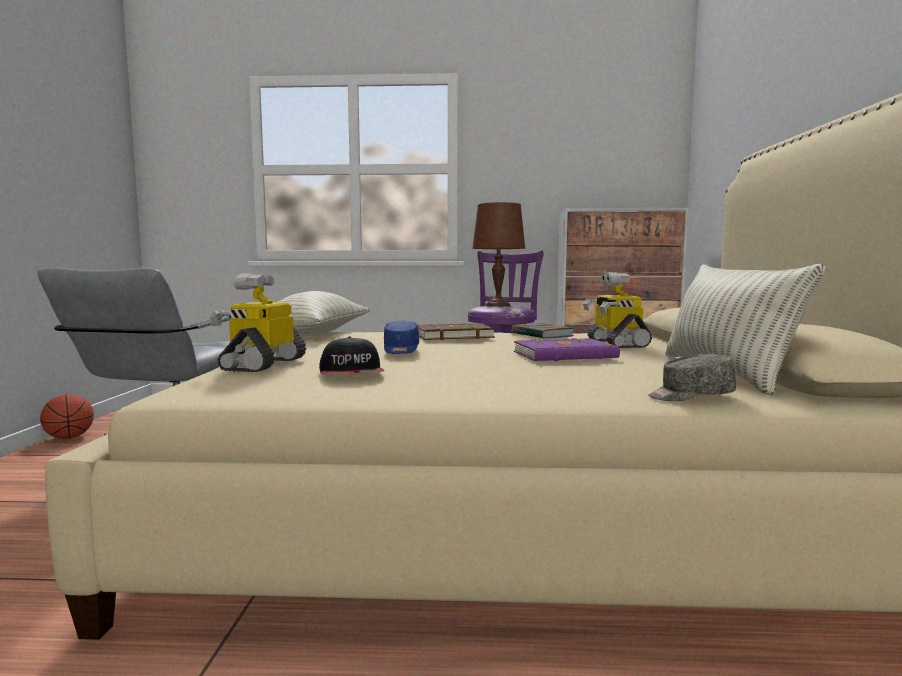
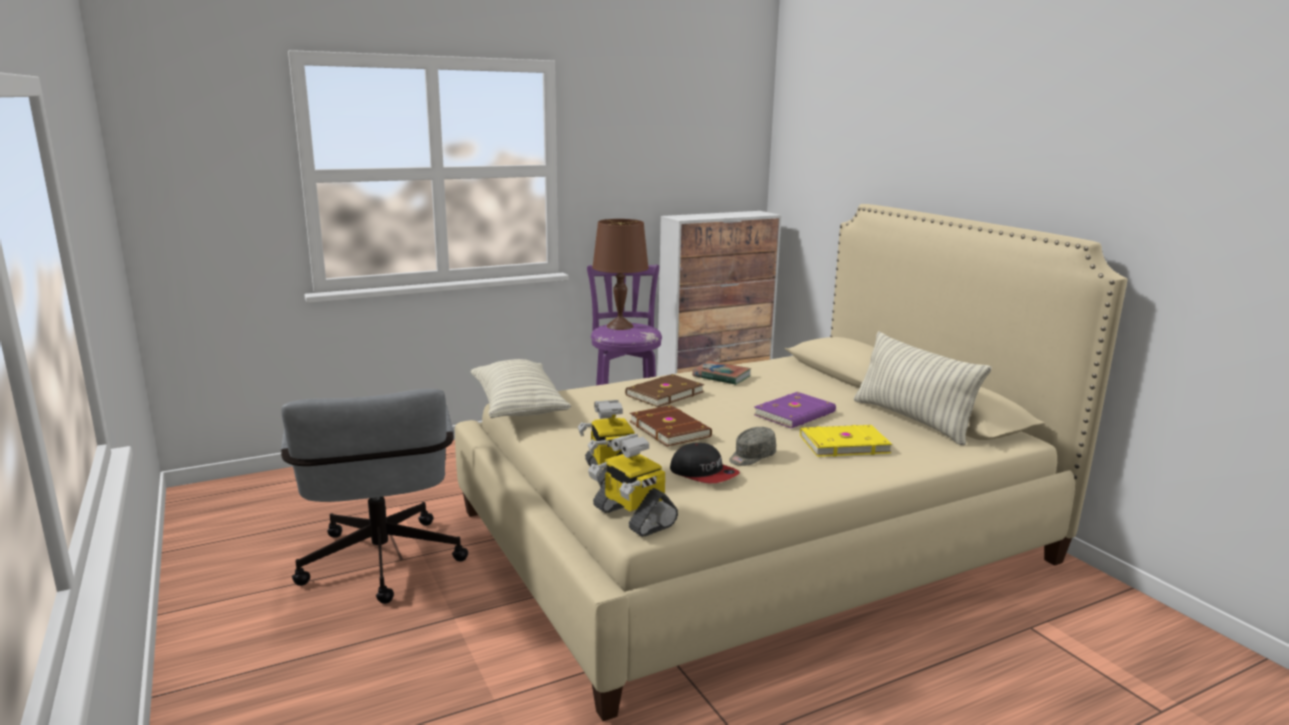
camera: 30 degrees left, 10 degrees up
basketball [40,394,94,439] -> none
blue cap [384,321,419,354] -> brown book [629,405,712,446]
toy robot [583,273,652,348] -> toy robot moved to [588,434,678,537]
grey cap [648,354,736,401] -> grey cap moved to [729,427,776,466]
none -> yellow book [800,425,892,457]

